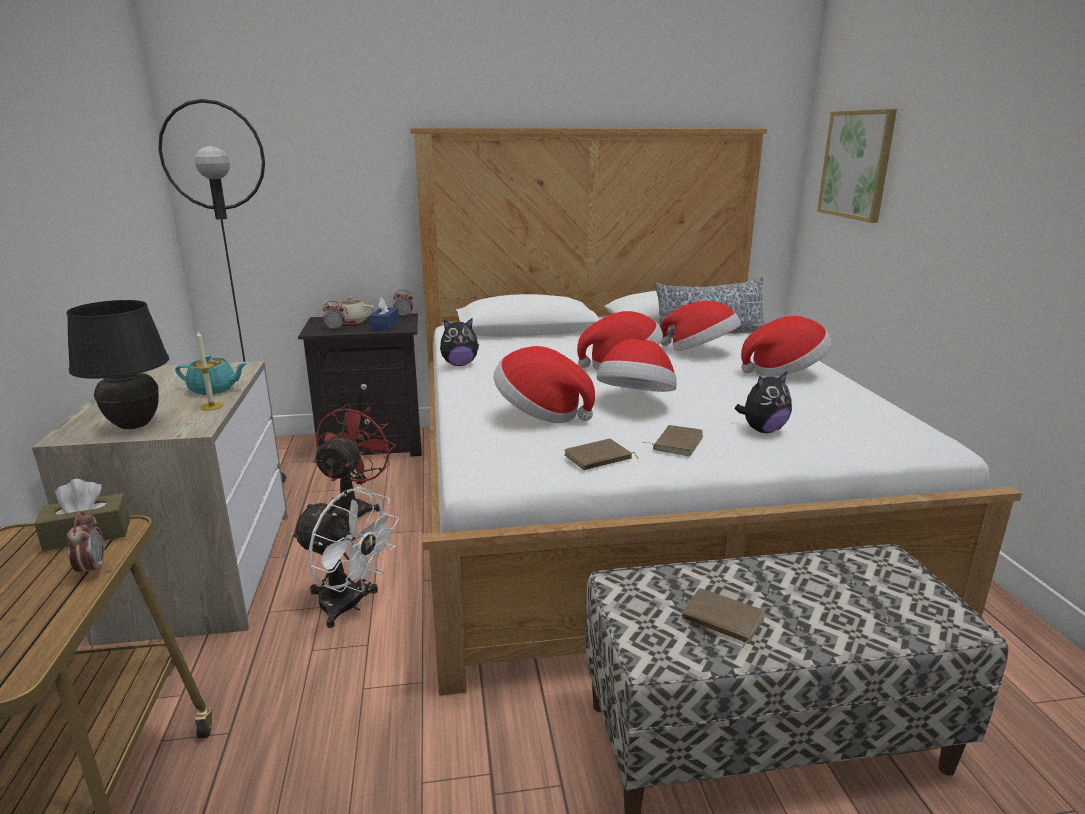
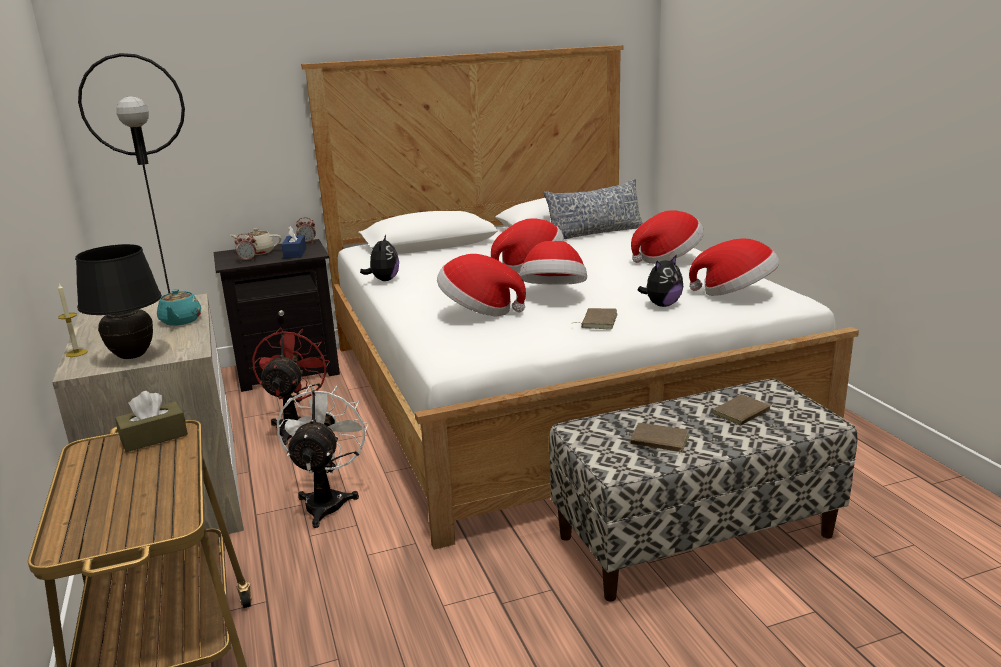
camera: 10 degrees left, 0 degrees up
alarm clock [67,511,105,577] -> none
turquoise teapot [175,355,247,395] -> turquoise teapot turned 90 degrees clockwise [157,289,201,326]
candle [195,331,223,411] -> candle moved to [58,284,88,357]
white fan [291,487,399,628] -> white fan turned 105 degrees counterclockwise [277,385,368,528]
plush toy [440,318,479,366] -> plush toy turned 60 degrees counterclockwise [360,235,399,281]
brown book [565,438,639,470] -> brown book moved to [713,394,779,426]
hat [660,301,741,351] -> hat moved to [689,238,780,296]
picture [817,109,897,223] -> none

